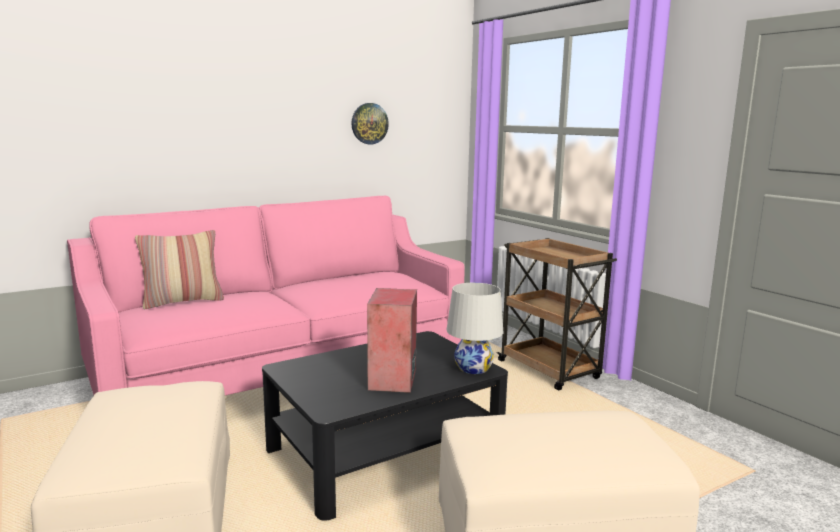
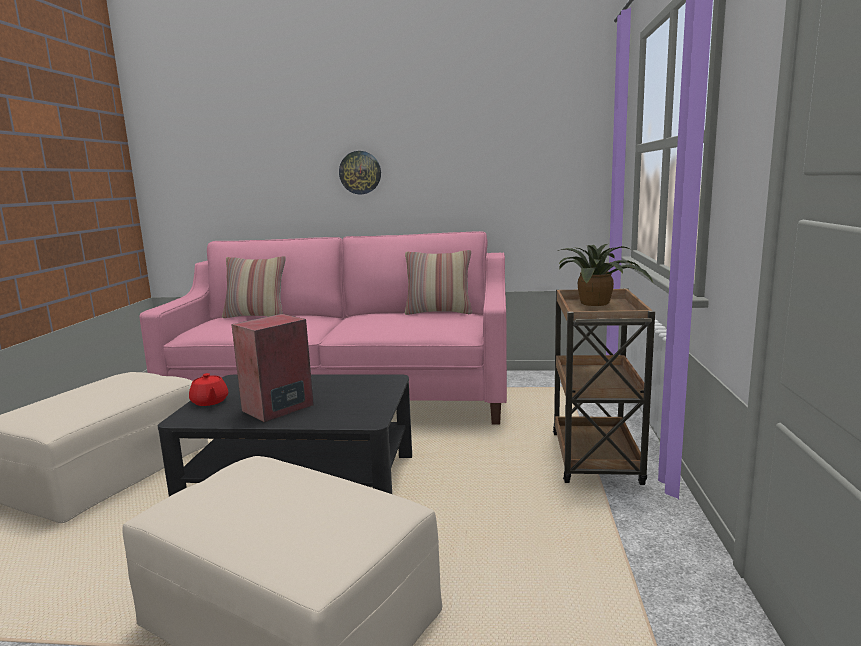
camera: 40 degrees right, 0 degrees up
wall clock [351,103,389,144] -> wall clock moved to [339,151,381,194]
white table lamp [447,283,503,374] -> none
none -> red teapot [189,373,228,406]
none -> pillow [405,250,472,315]
none -> potted plant [558,244,653,306]

